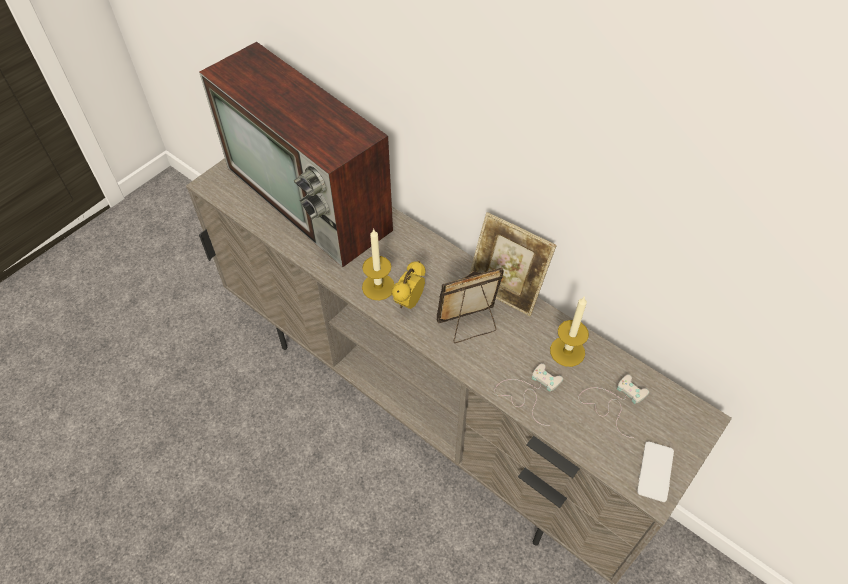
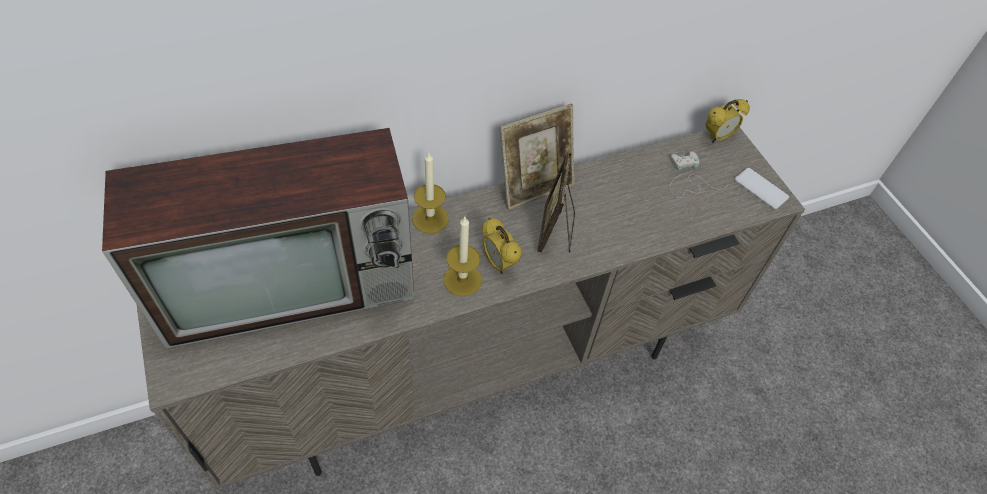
camera: 65 degrees left, 0 degrees up
white game controller [494,363,563,426] -> none
candle [550,297,589,367] -> candle moved to [412,151,449,234]
none -> alarm clock [705,99,750,143]

